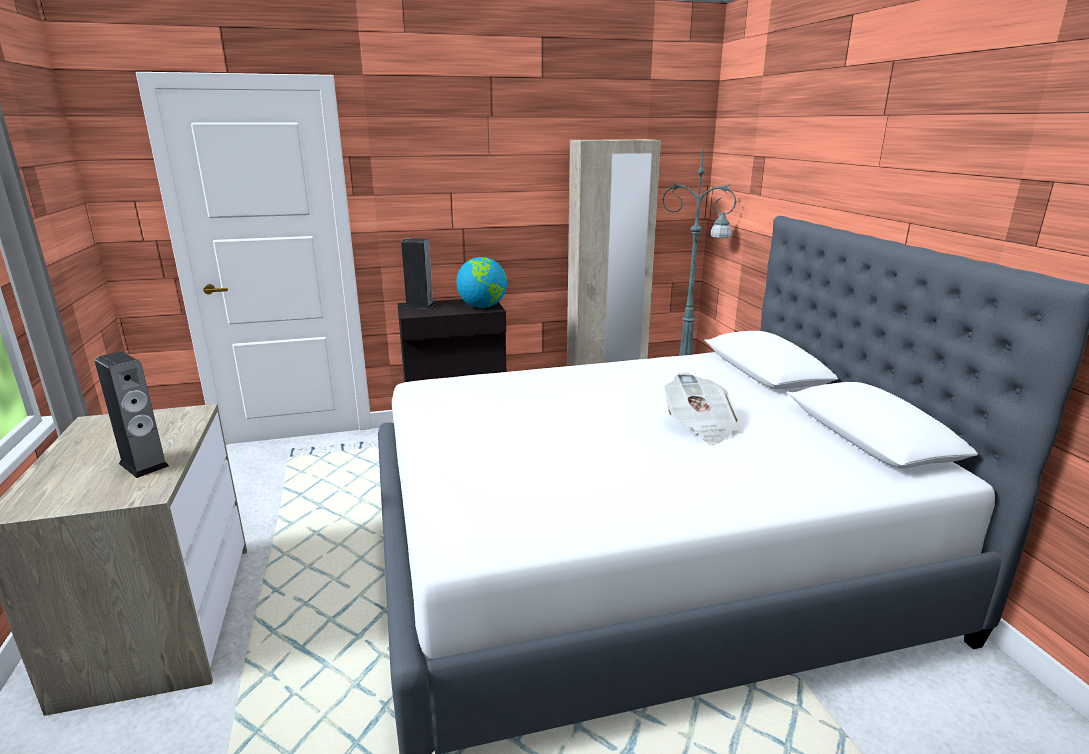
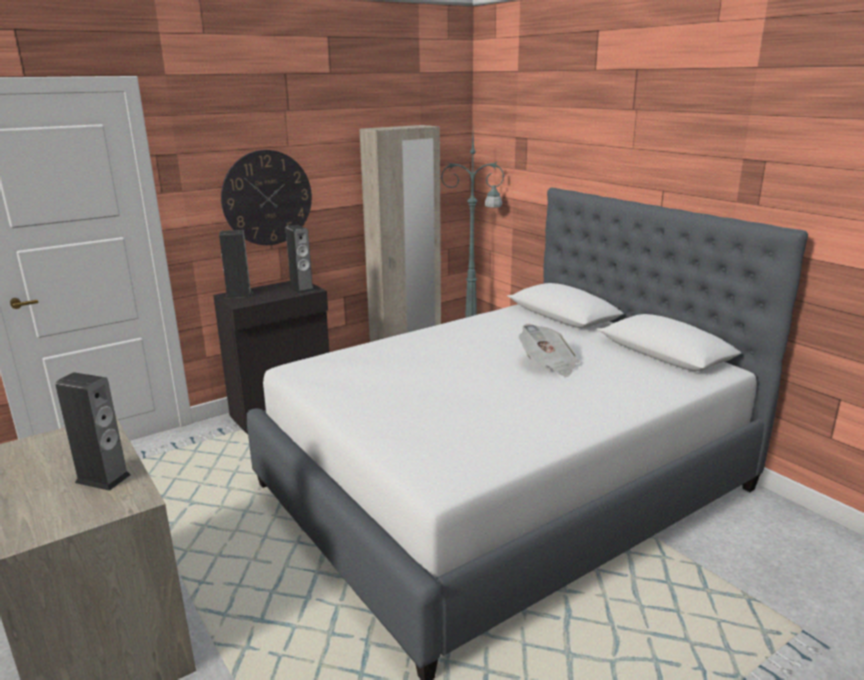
camera: 20 degrees left, 0 degrees up
globe [456,257,507,308] -> speaker [286,225,314,294]
none -> wall clock [221,150,312,245]

